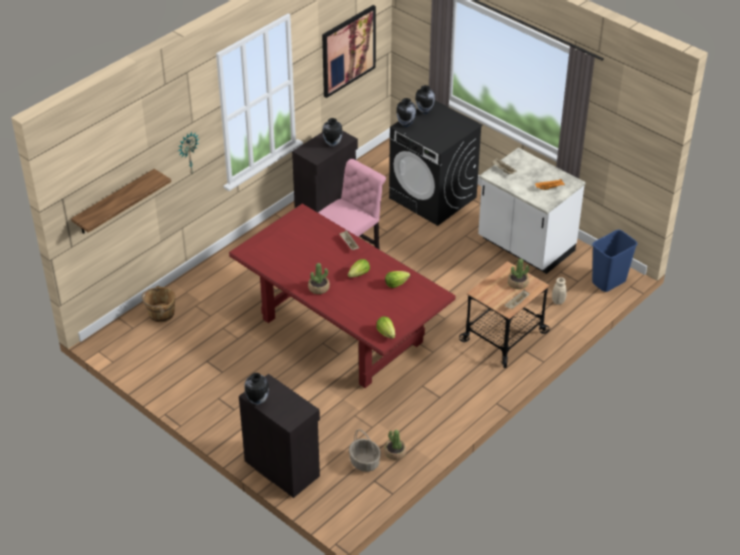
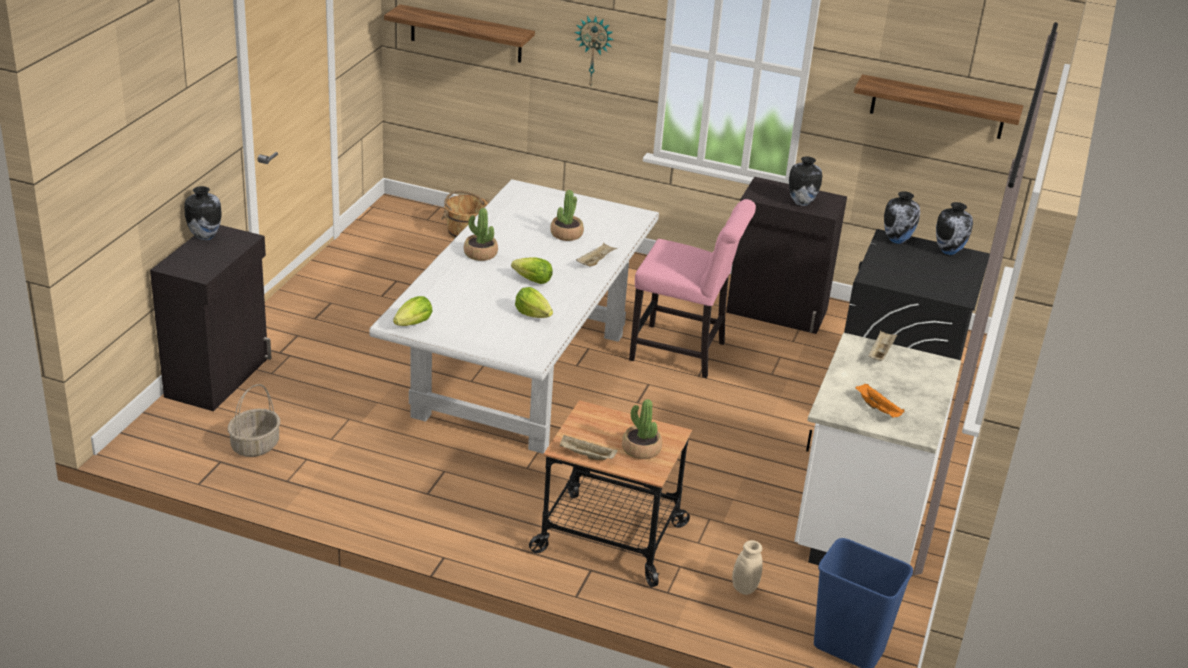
camera: 65 degrees right, 10 degrees down
red dining table [229,203,455,388] -> white dining table [369,179,659,454]
picture [322,5,376,98] -> shelf [854,74,1023,139]
potted plant [384,430,407,460] -> potted plant moved to [550,190,584,241]

